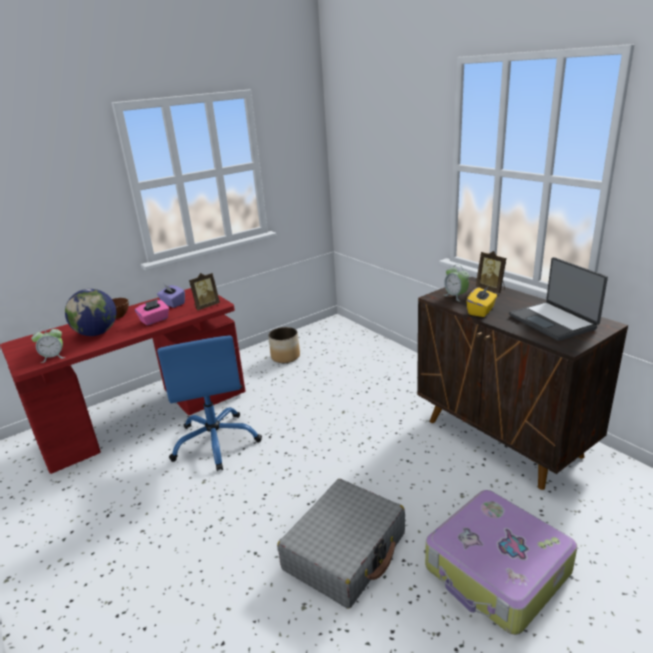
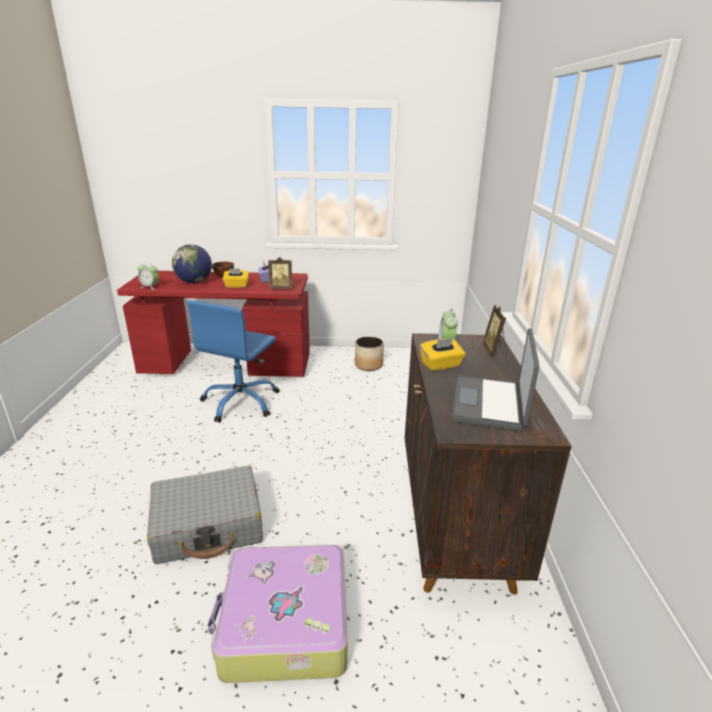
camera: 35 degrees right, 0 degrees up
pink tissue box [135,299,169,325] -> yellow tissue box [223,268,249,288]

